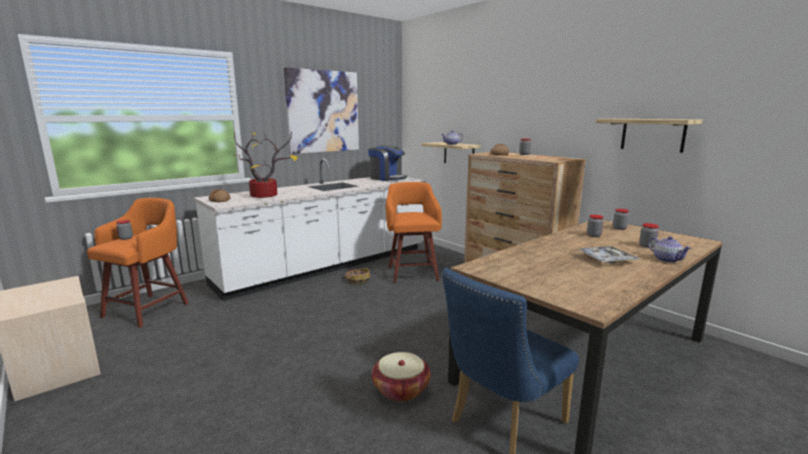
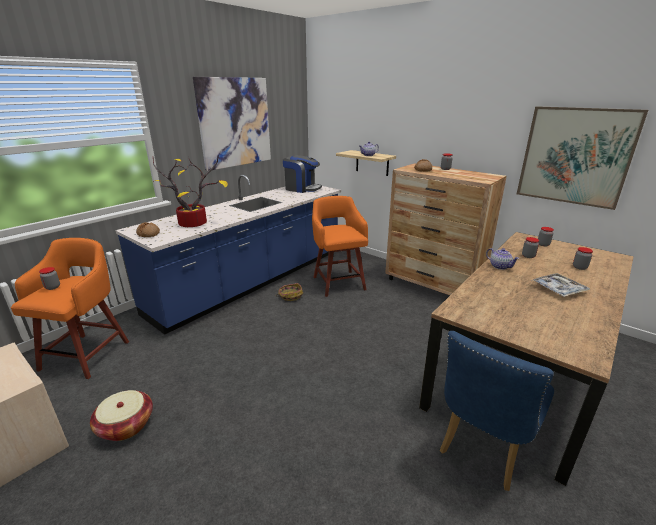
camera: 10 degrees left, 10 degrees up
white counter [194,158,426,301] -> blue counter [116,175,341,335]
basket [372,352,431,402] -> basket moved to [90,390,153,441]
shelf [596,119,703,153] -> picture [517,106,648,210]
teapot [648,236,691,263] -> teapot moved to [486,248,519,270]

